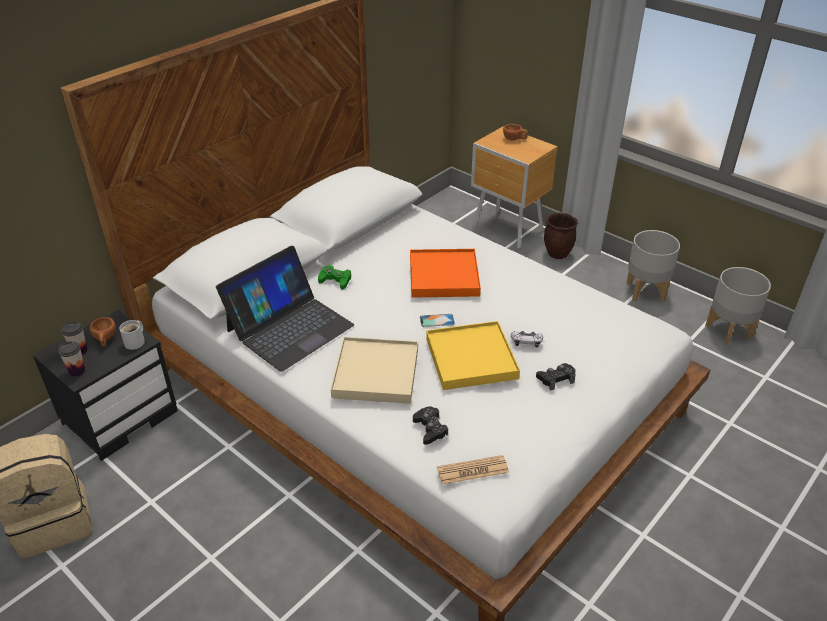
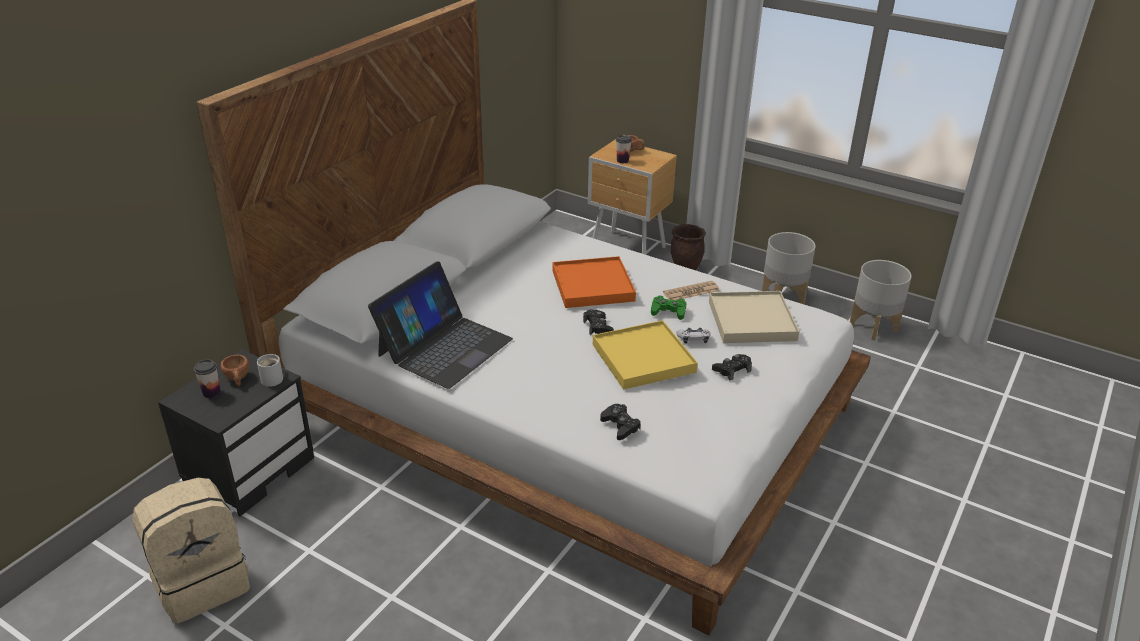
camera: 10 degrees left, 5 degrees down
cup [58,341,85,376] -> cup moved to [616,135,632,163]
green game controller [318,265,351,290] -> green game controller moved to [651,296,686,320]
beige tray [331,337,418,404] -> beige tray moved to [709,291,799,343]
phone [420,314,455,327] -> black game controller [583,309,614,336]
newspaper [437,455,509,484] -> newspaper moved to [663,281,720,300]

